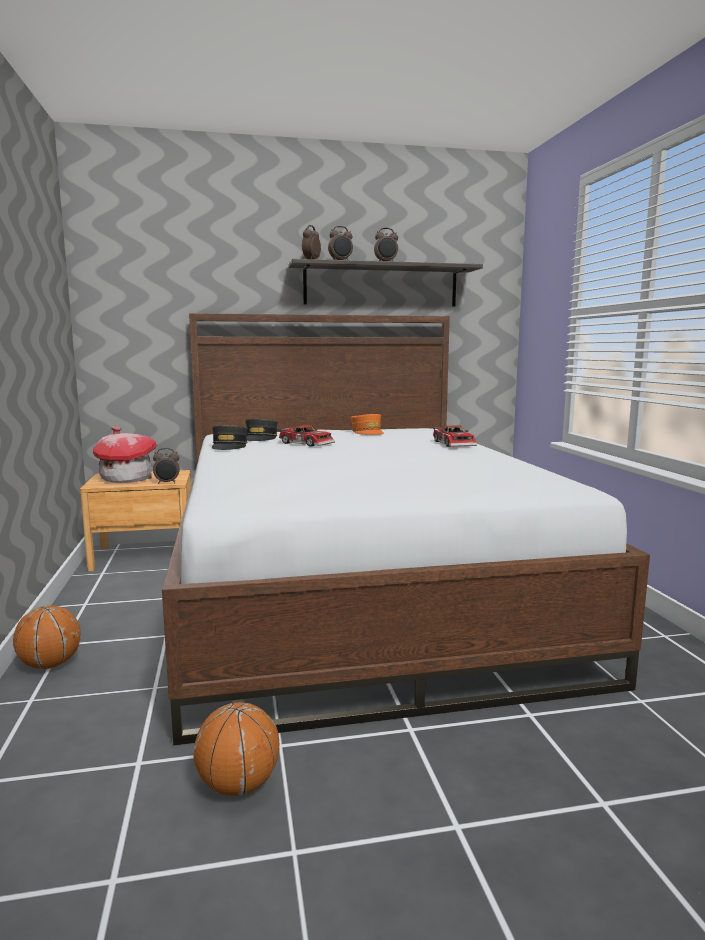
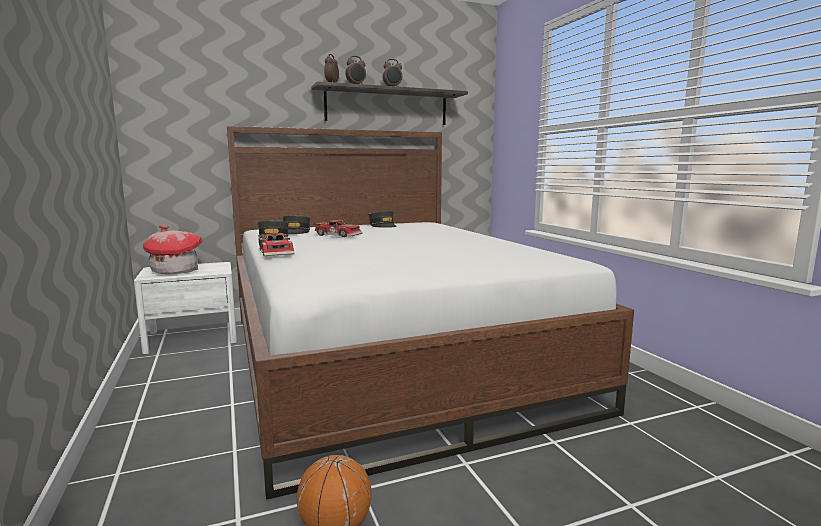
camera: 10 degrees left, 0 degrees up
basketball [13,605,81,669] -> none
brown nightstand [80,470,191,571] -> white nightstand [134,262,237,354]
alarm clock [153,448,180,484] -> none
orange cap [351,414,384,435] -> grey cap [368,211,397,228]
toy car [433,426,477,447] -> toy car moved to [258,233,294,256]

